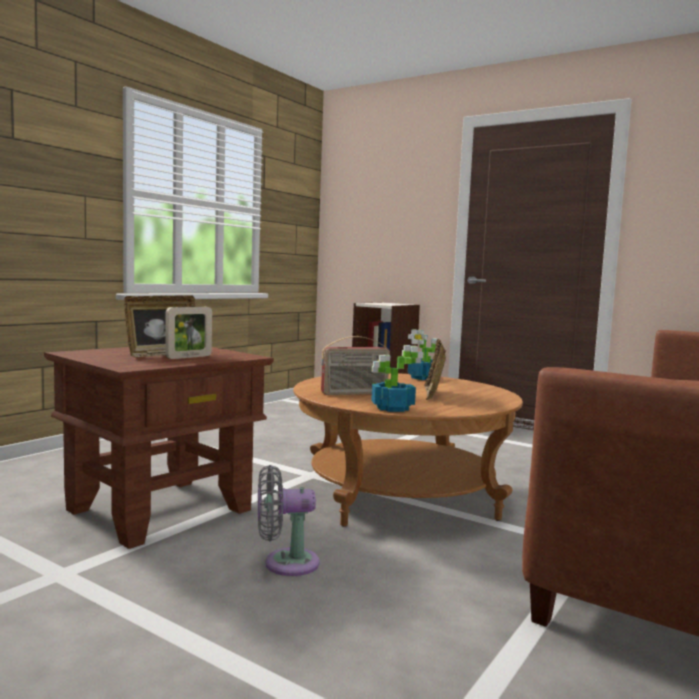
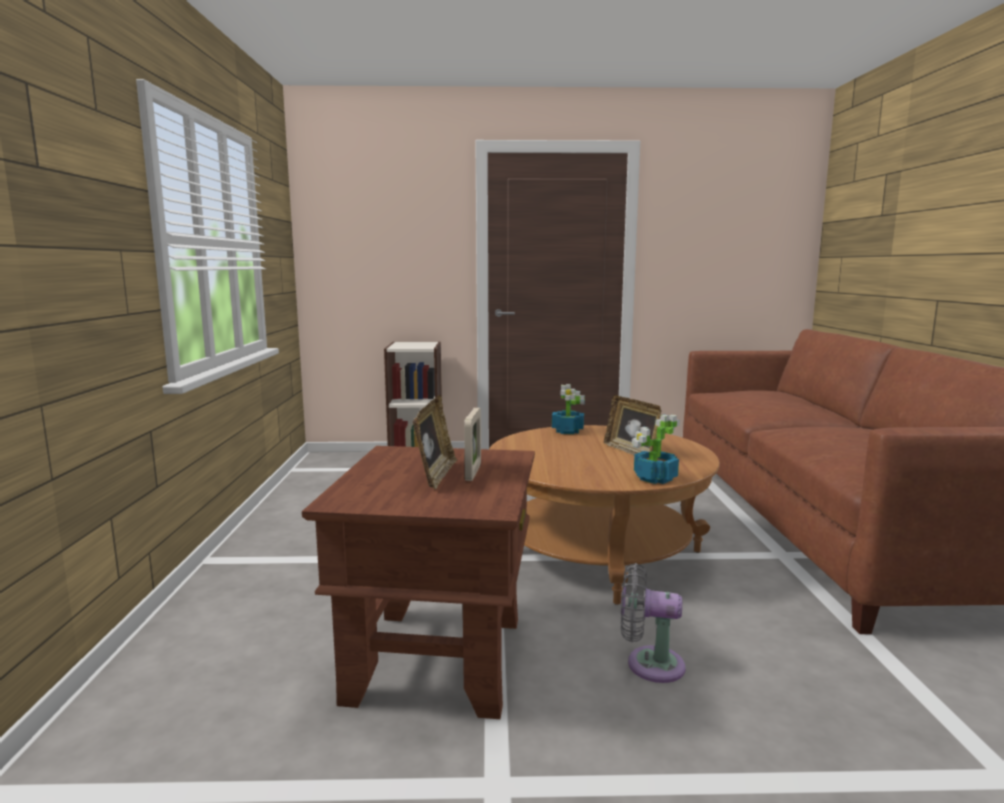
camera: 35 degrees left, 5 degrees up
grey fan [258,465,320,576] -> grey fan turned 60 degrees clockwise [621,563,686,683]
radio [321,336,390,395] -> none

